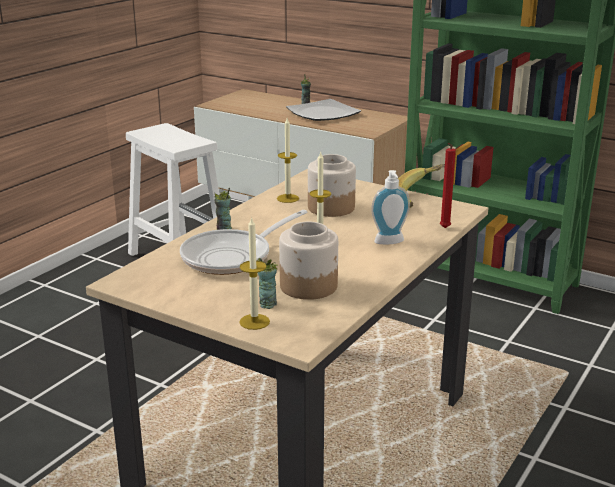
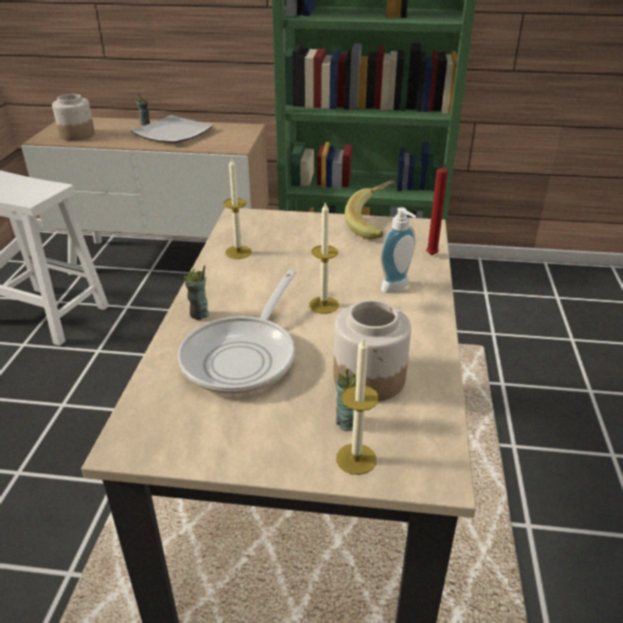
camera: 25 degrees left, 10 degrees up
jar [308,154,356,217] -> jar moved to [52,94,95,141]

